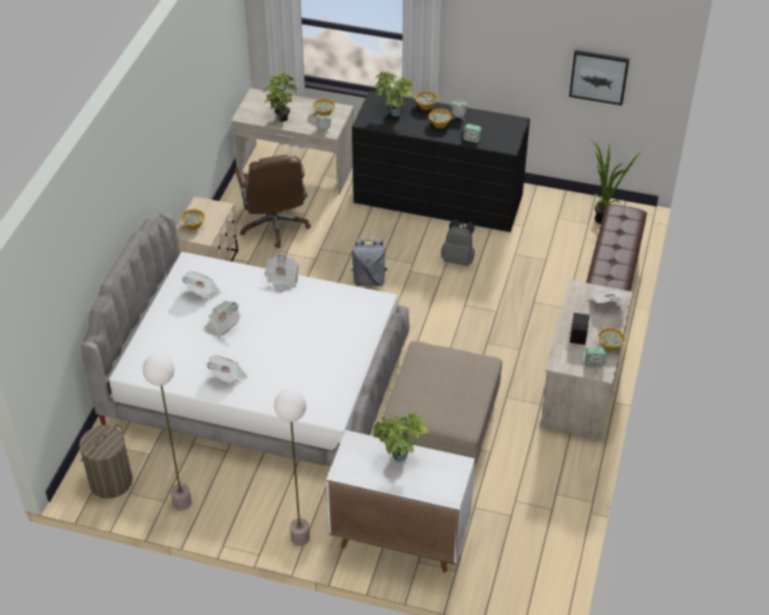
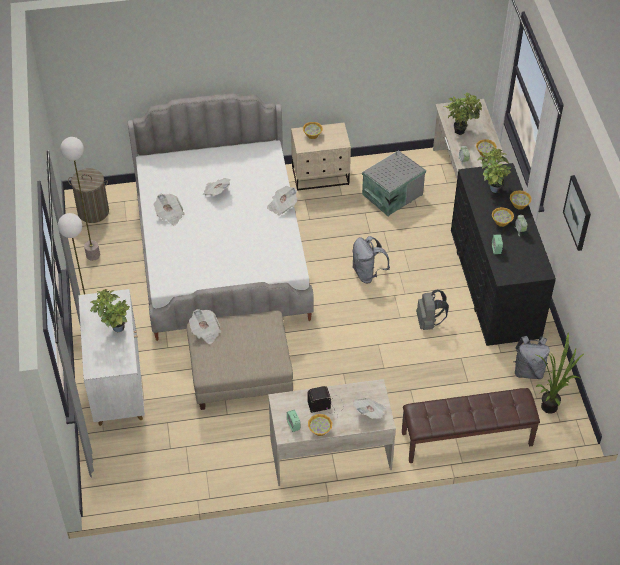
camera: 65 degrees right, 5 degrees up
newspaper [181,271,221,297] -> newspaper moved to [189,309,222,344]
brown office chair [235,155,311,248] -> grey storage box [362,150,426,216]
picture [569,50,630,106] -> picture moved to [563,175,591,251]
none -> grey backpack [513,336,550,379]

